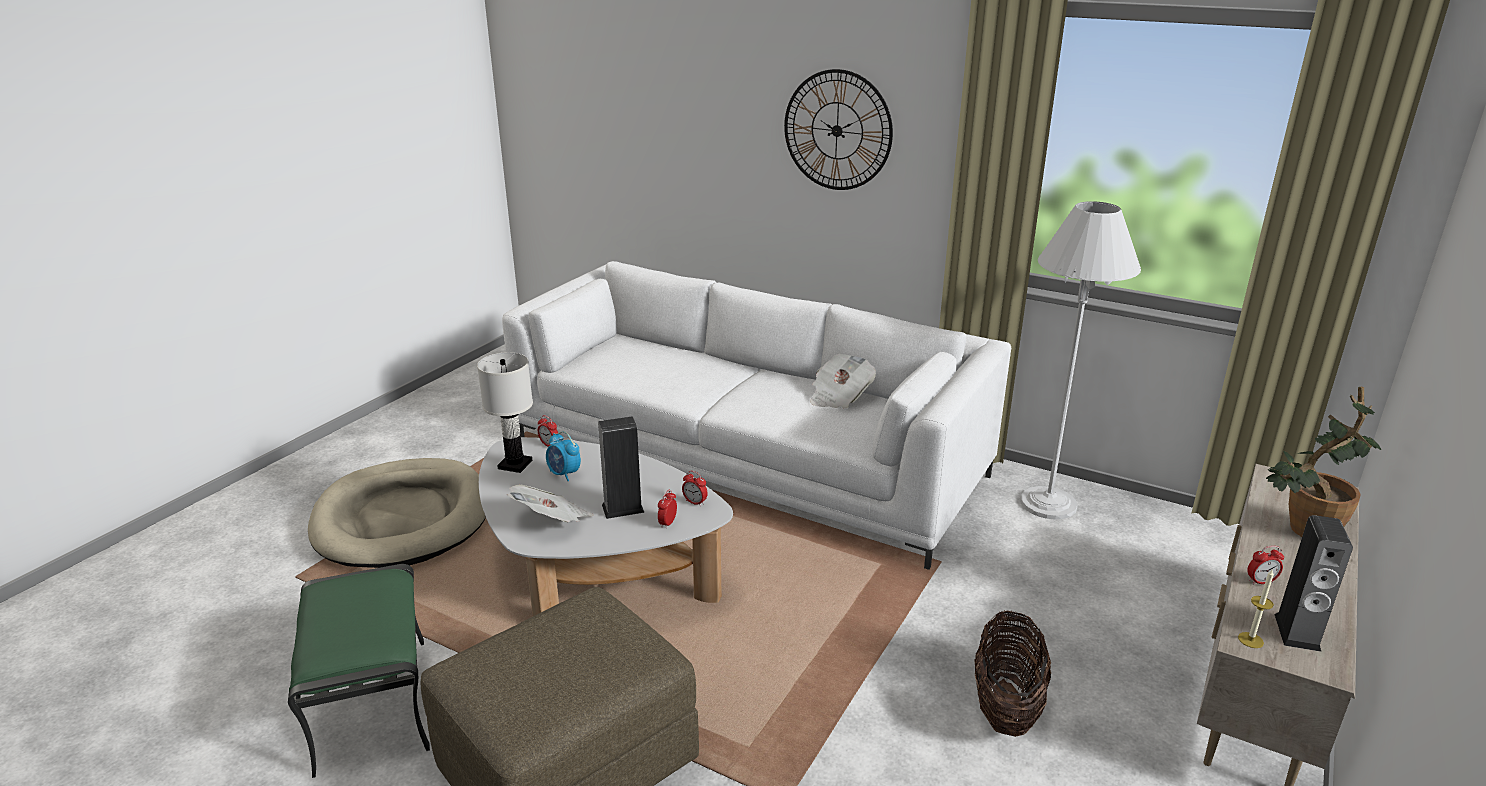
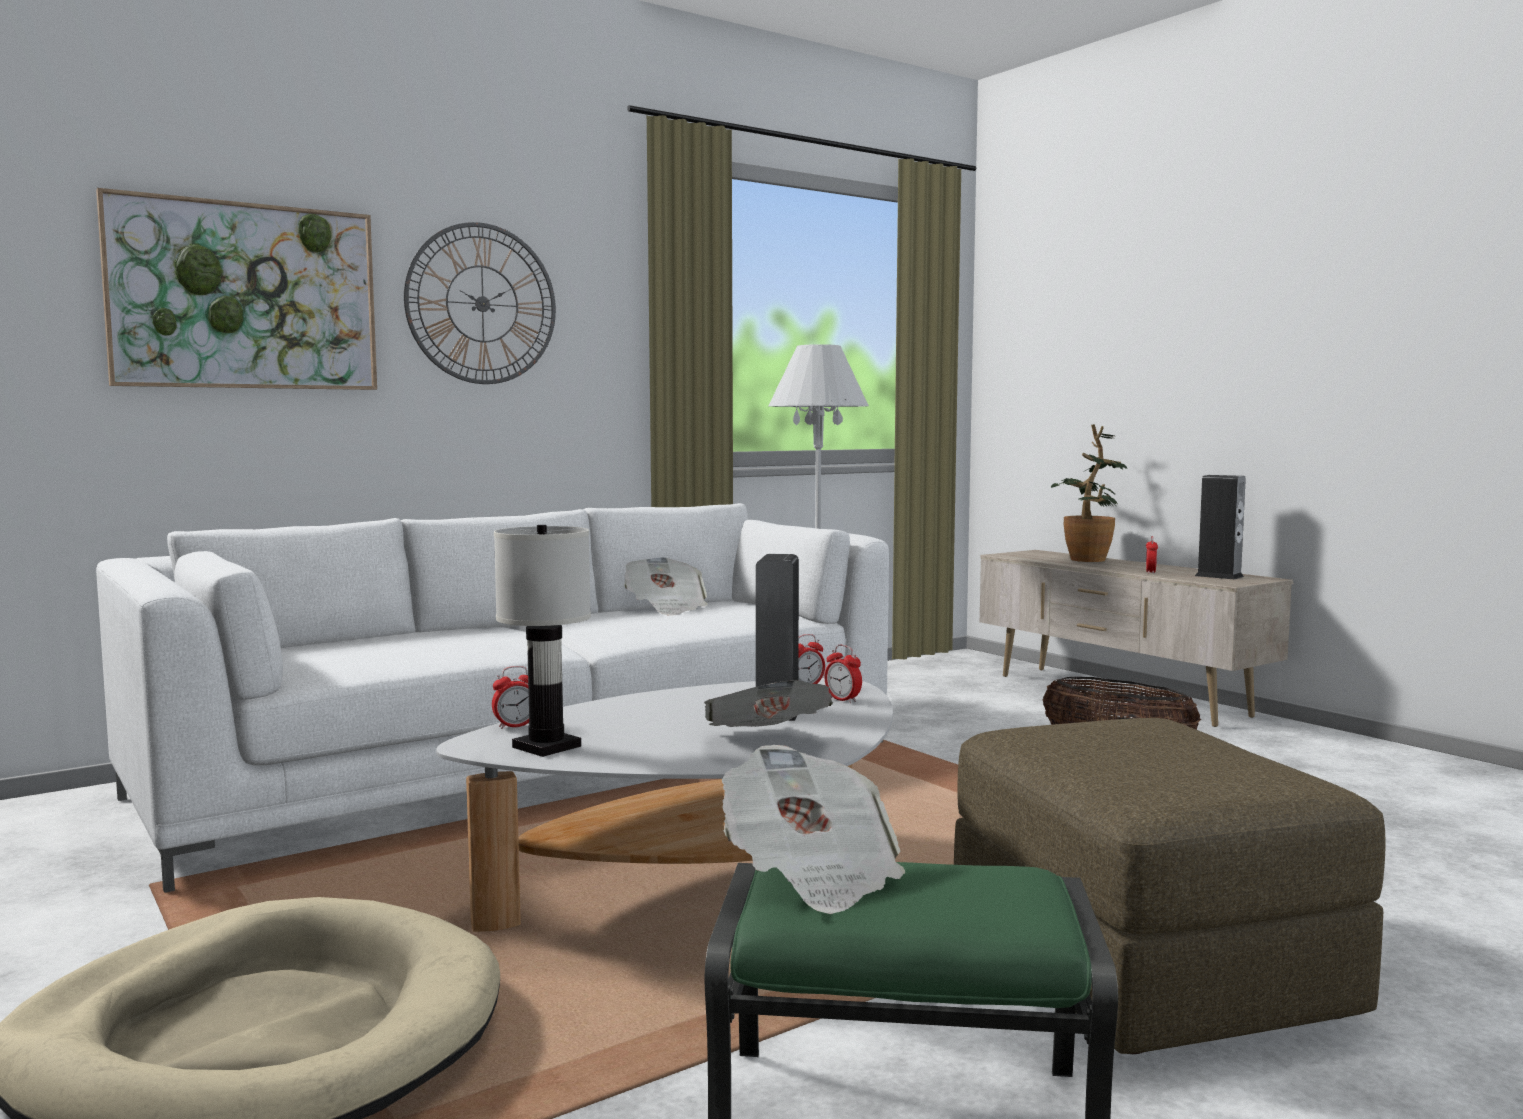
camera: 65 degrees left, 20 degrees down
alarm clock [546,431,581,481] -> none
candle [1238,570,1274,648] -> none
none -> picture [96,188,377,390]
none -> newspaper [722,745,905,914]

